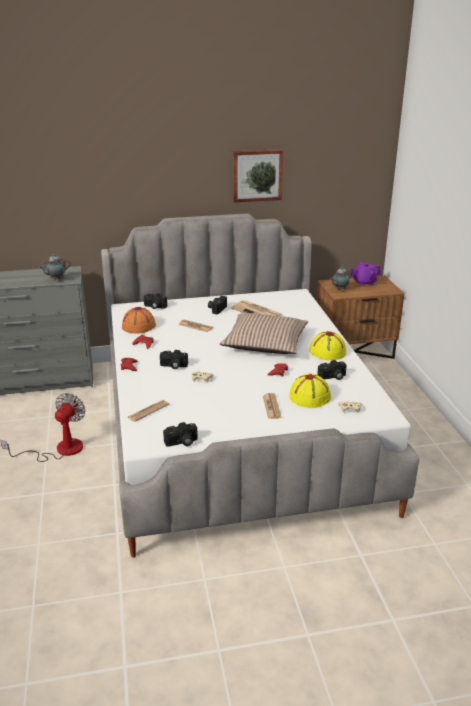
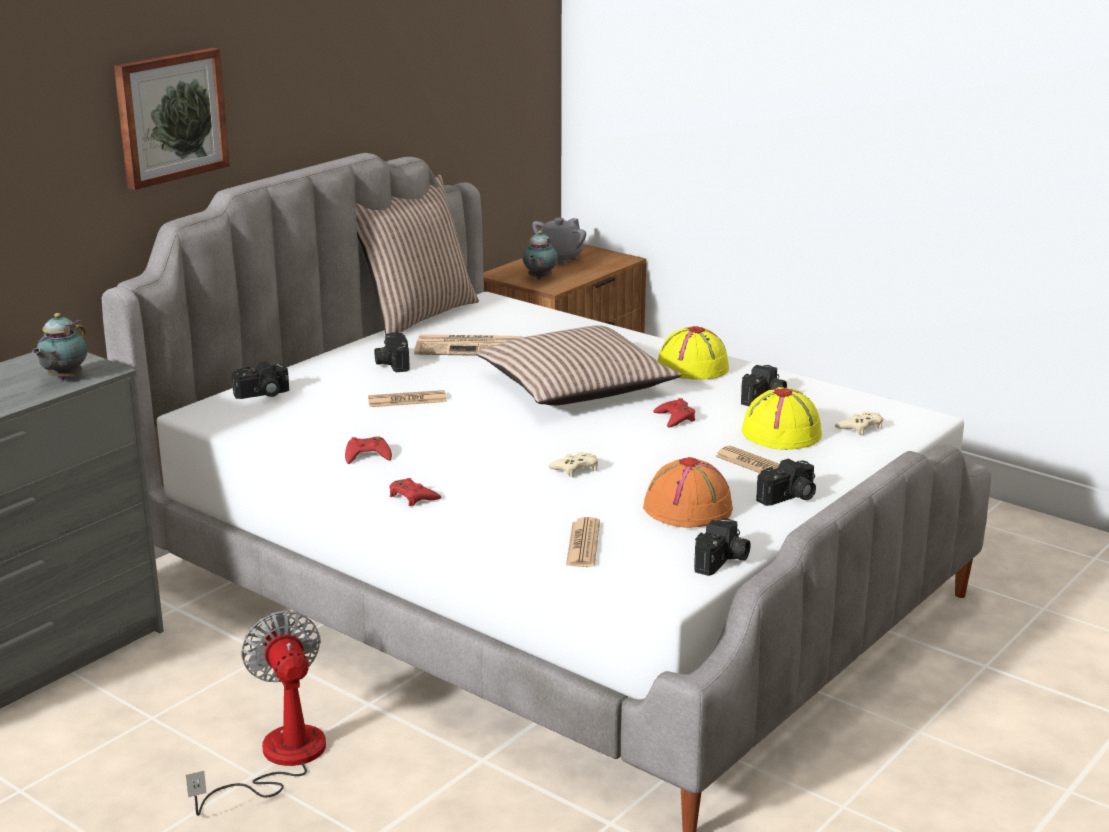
camera: 40 degrees left, 5 degrees down
orange hat [122,307,156,334] -> orange hat moved to [643,457,733,528]
camera [160,350,188,369] -> camera moved to [756,459,816,506]
picture [233,149,283,202] -> picture moved to [114,48,230,190]
purple teapot [350,262,381,286] -> grey teapot [532,218,586,265]
none -> pillow [355,174,479,335]

